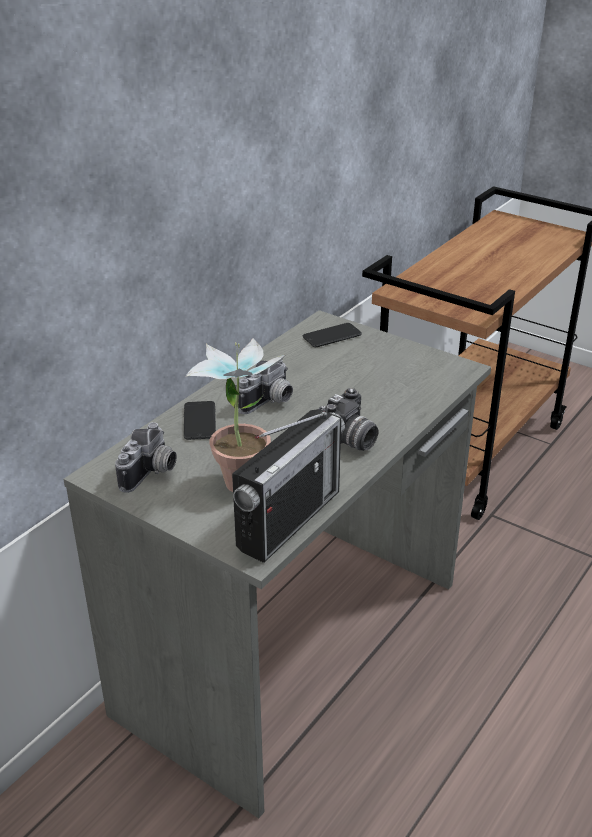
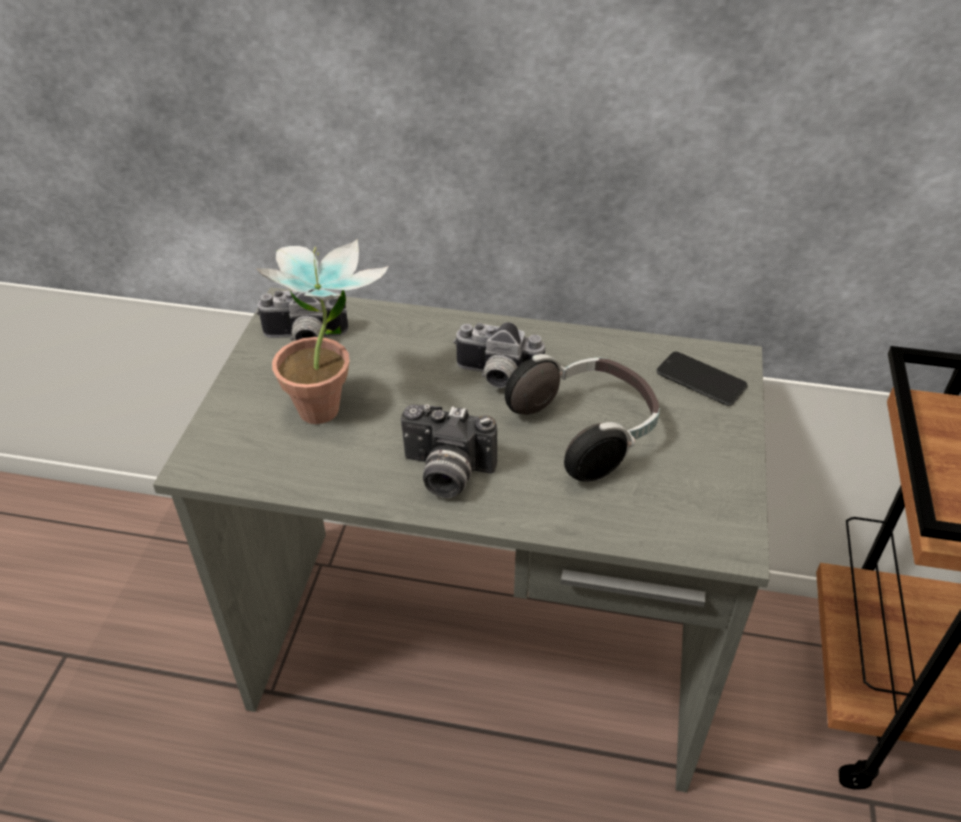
camera: 65 degrees right, 10 degrees up
phone [184,401,216,440] -> none
radio [232,409,345,563] -> none
none -> headphones [505,354,660,482]

